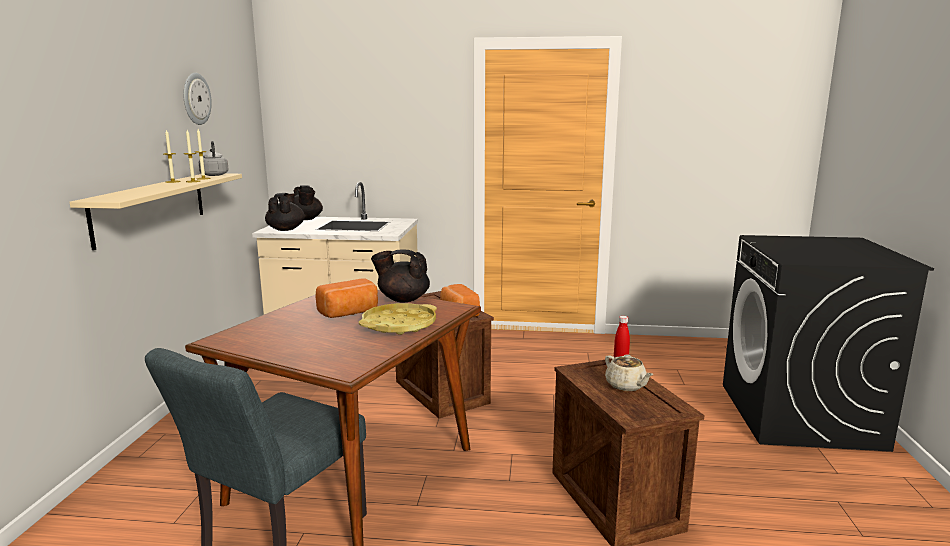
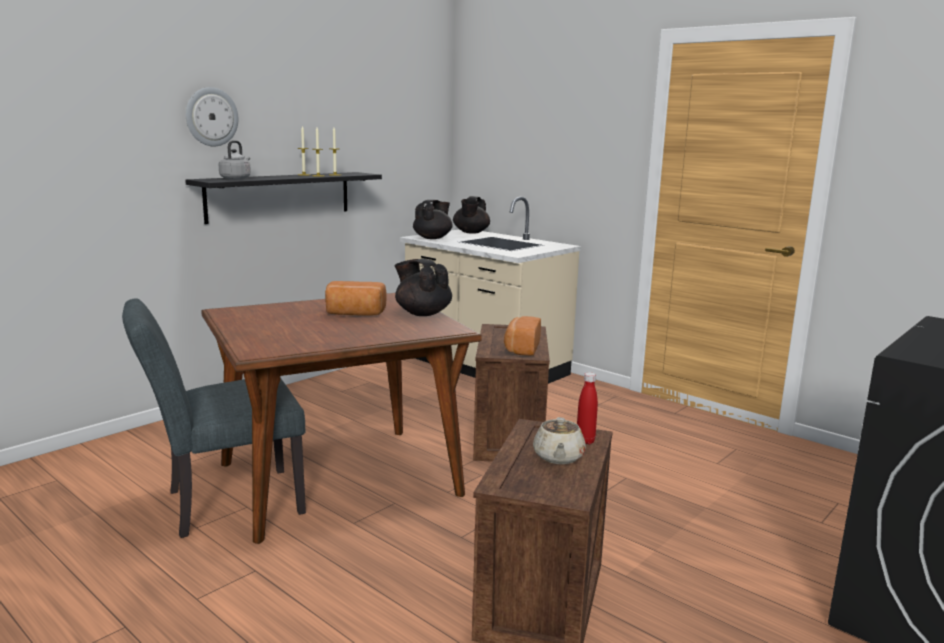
camera: 35 degrees right, 0 degrees up
beige shelf [69,173,242,250] -> black shelf [185,172,382,224]
wall clock [183,73,212,125] -> wall clock moved to [186,87,238,146]
grey kettle [199,141,229,176] -> grey kettle moved to [218,140,251,180]
yellow tray [359,303,437,335] -> none

